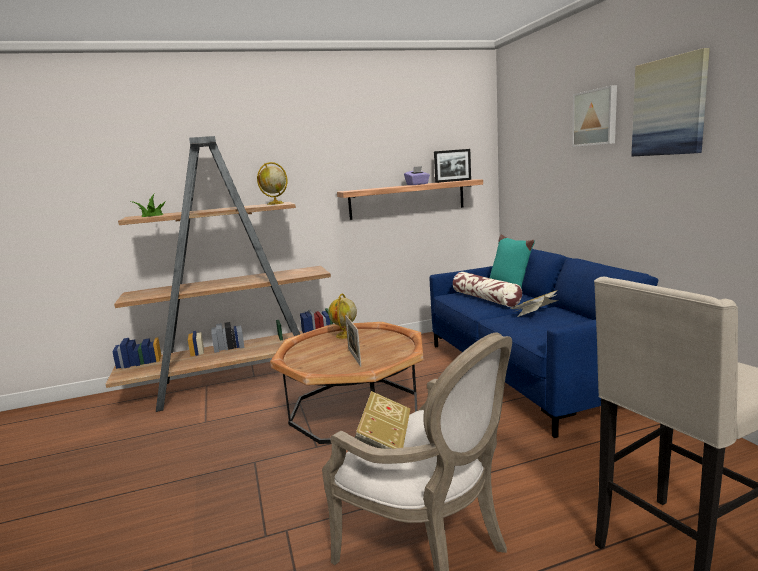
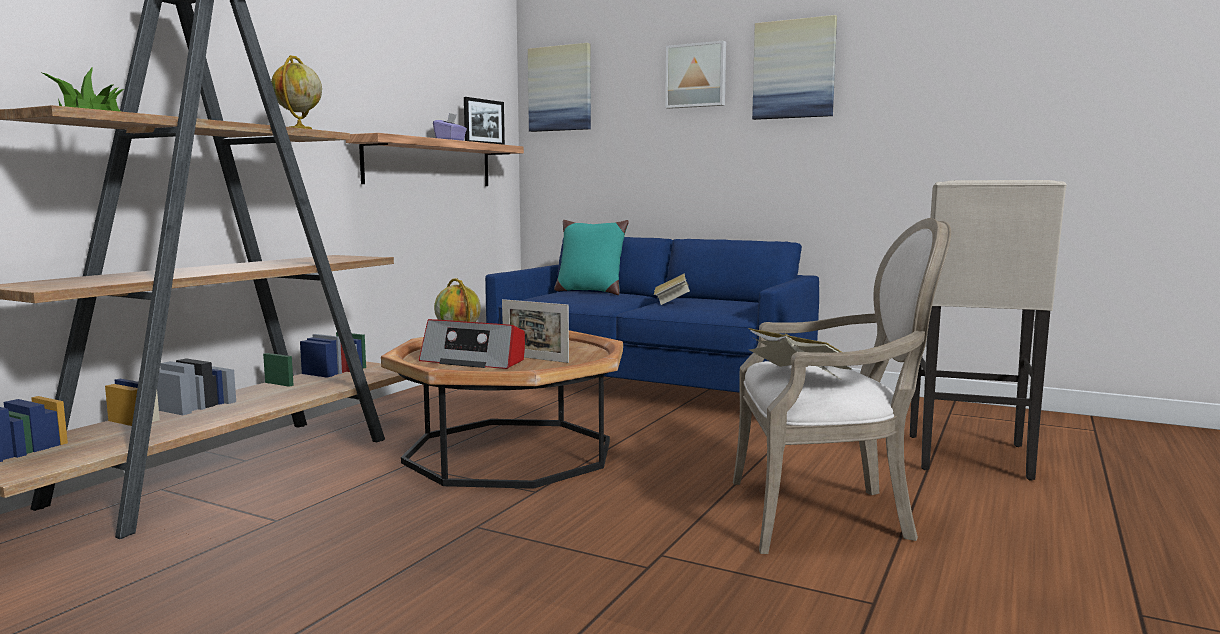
camera: 45 degrees left, 5 degrees down
pillow [453,272,522,307] -> none
none -> radio [419,319,525,369]
none -> picture [528,43,591,132]

